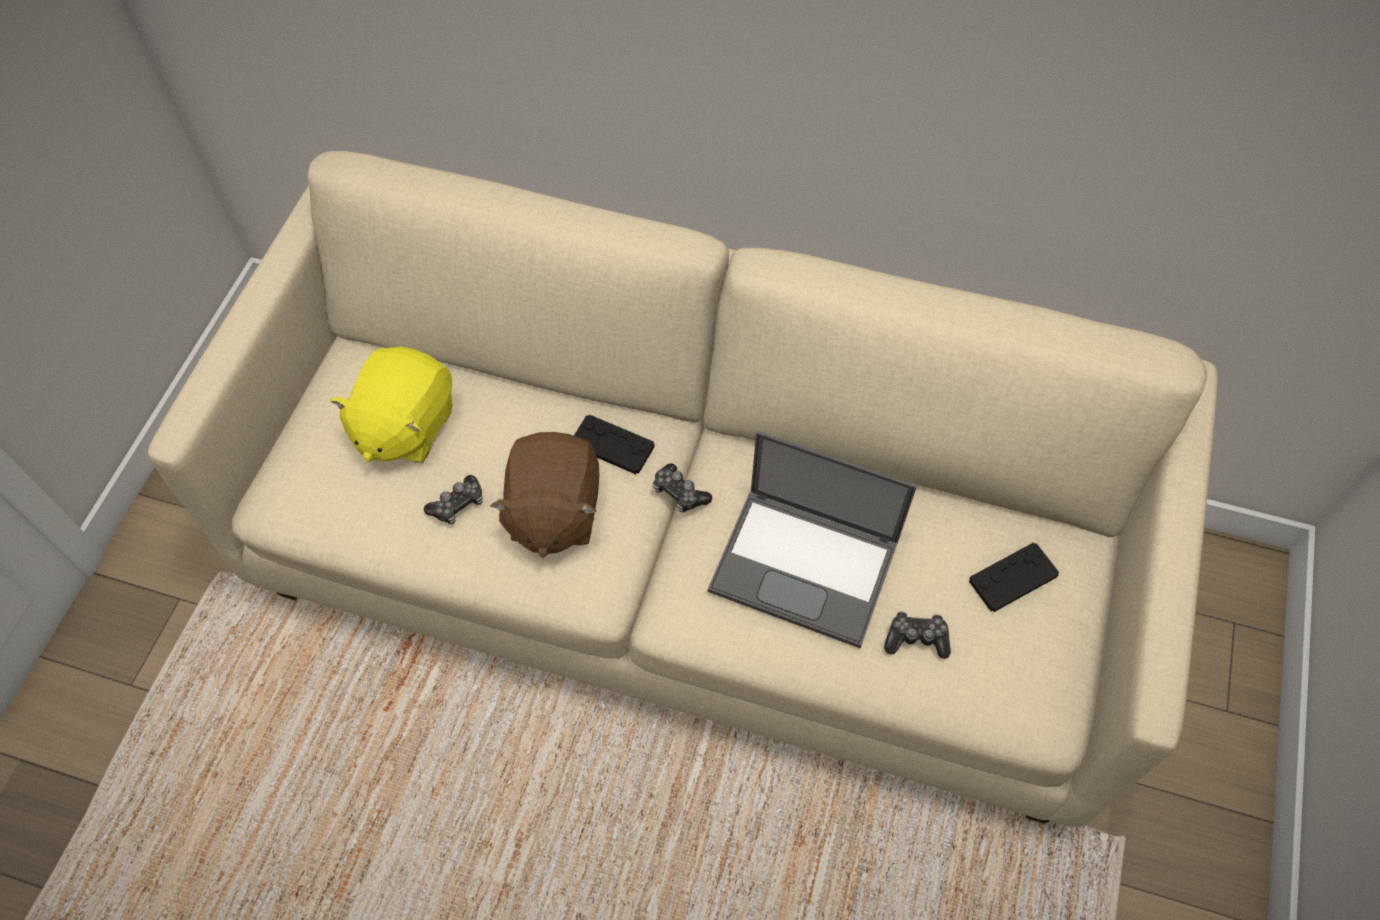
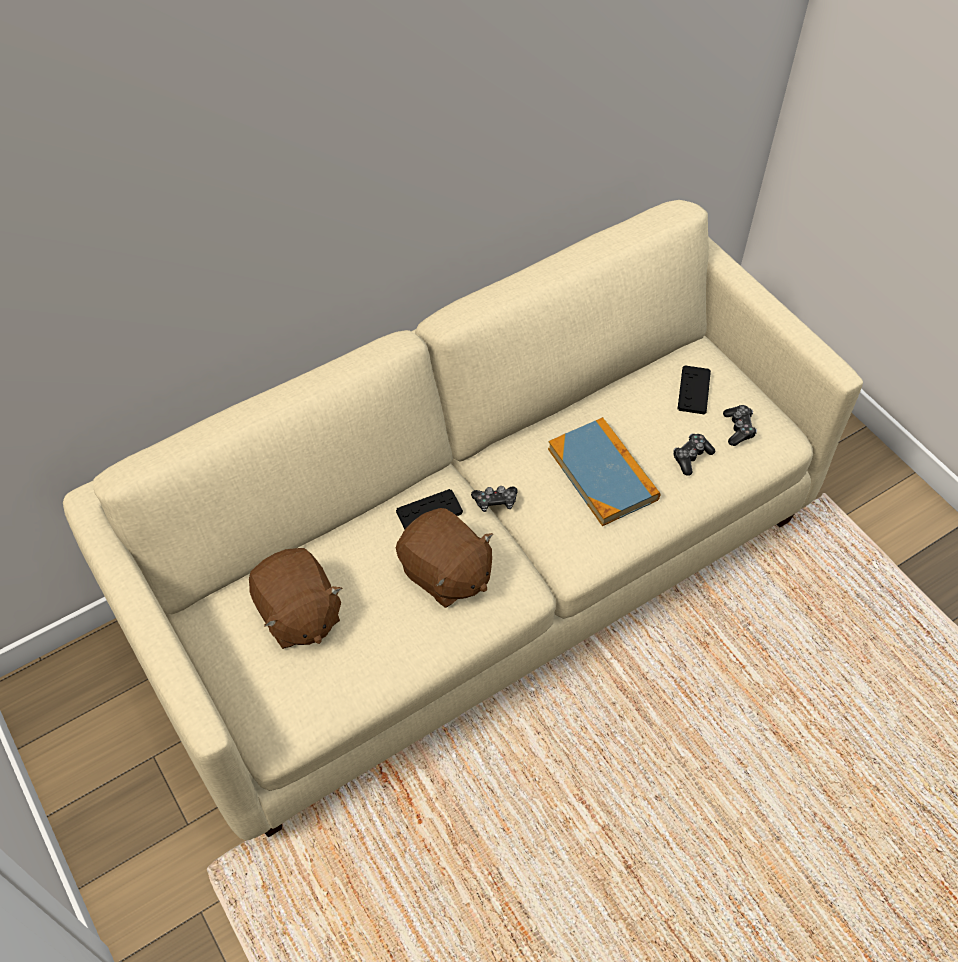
camera: 50 degrees left, 5 degrees down
yellow plush toy [330,347,453,463] -> brown plush toy [249,548,342,649]
game controller [424,475,483,525] -> game controller moved to [723,405,757,446]
laptop [708,431,917,648] -> book [548,417,660,526]

